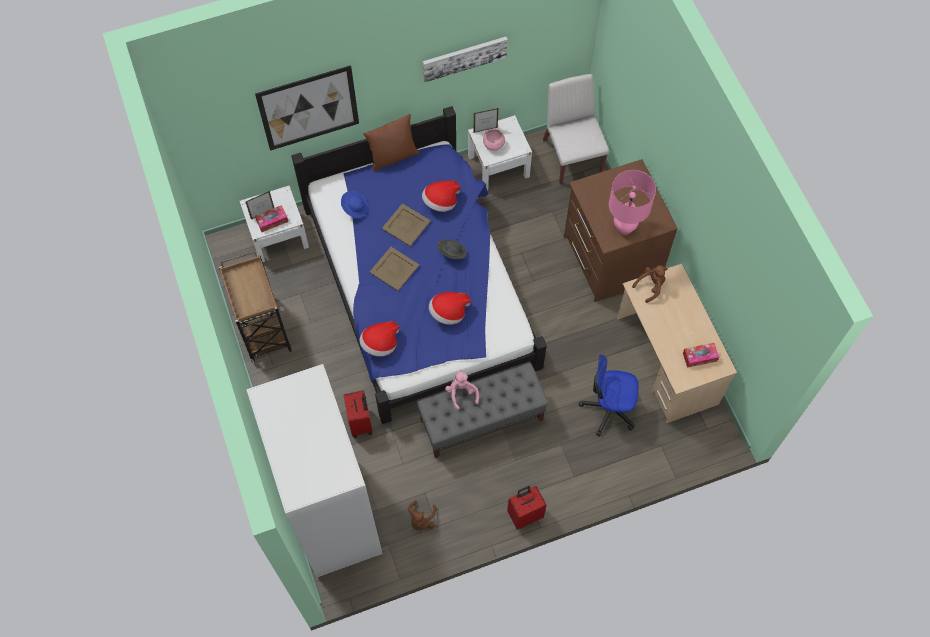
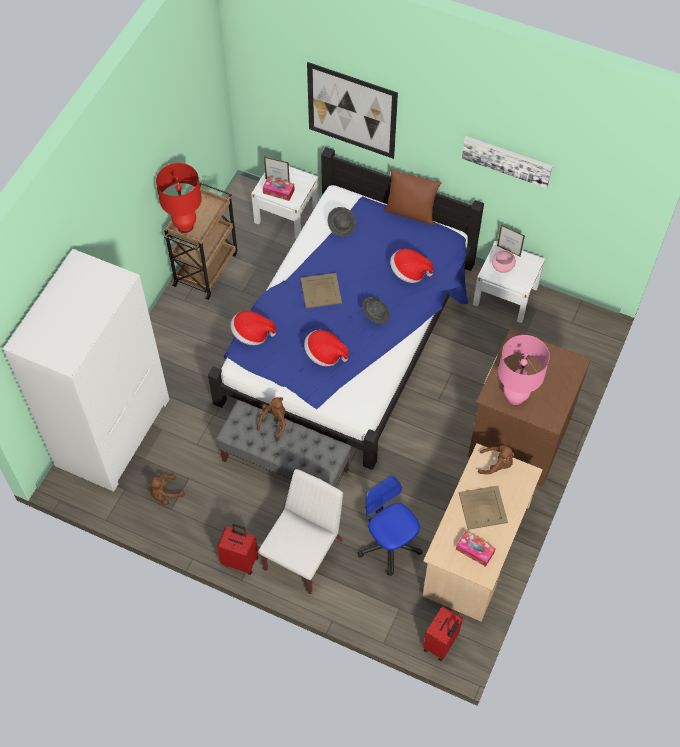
camera: 45 degrees right, 5 degrees down
blue hat [341,191,368,218] -> grey hat [328,207,356,237]
red suitcase [343,391,372,438] -> red suitcase moved to [423,606,463,661]
beige tray [382,203,431,246] -> beige tray moved to [459,486,508,530]
pink plush toy [445,369,479,411] -> brown plush toy [257,397,286,439]
white chair [543,74,609,184] -> white chair moved to [259,469,343,594]
none -> red table lamp [156,163,202,233]

